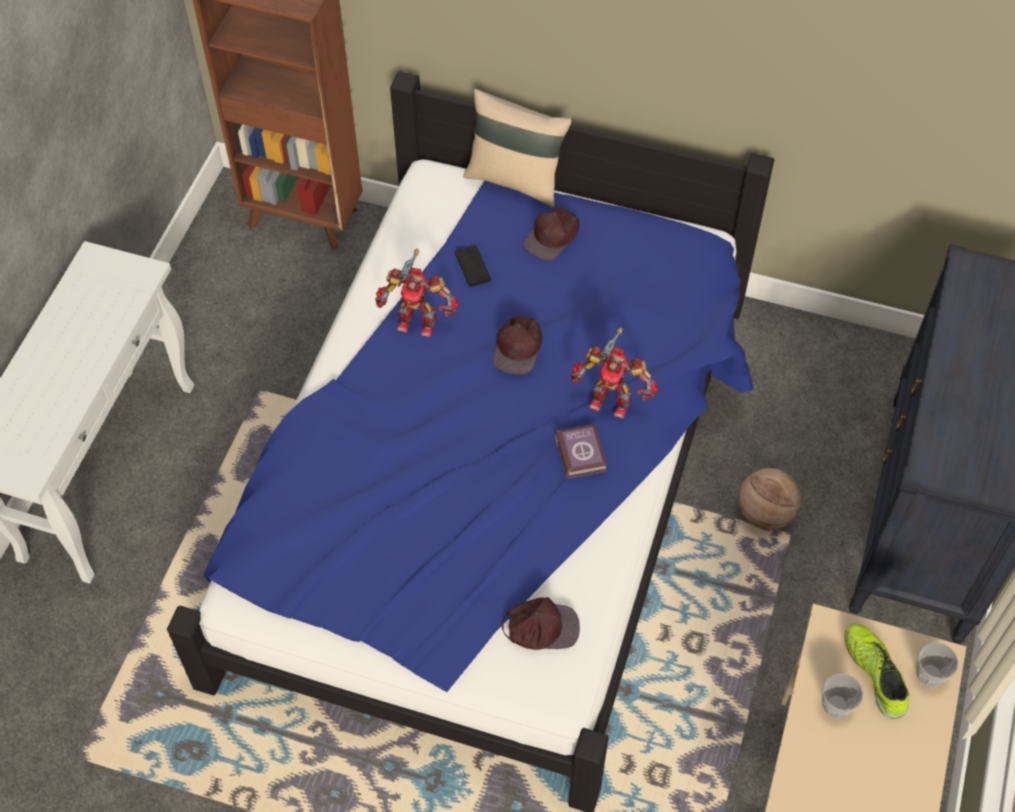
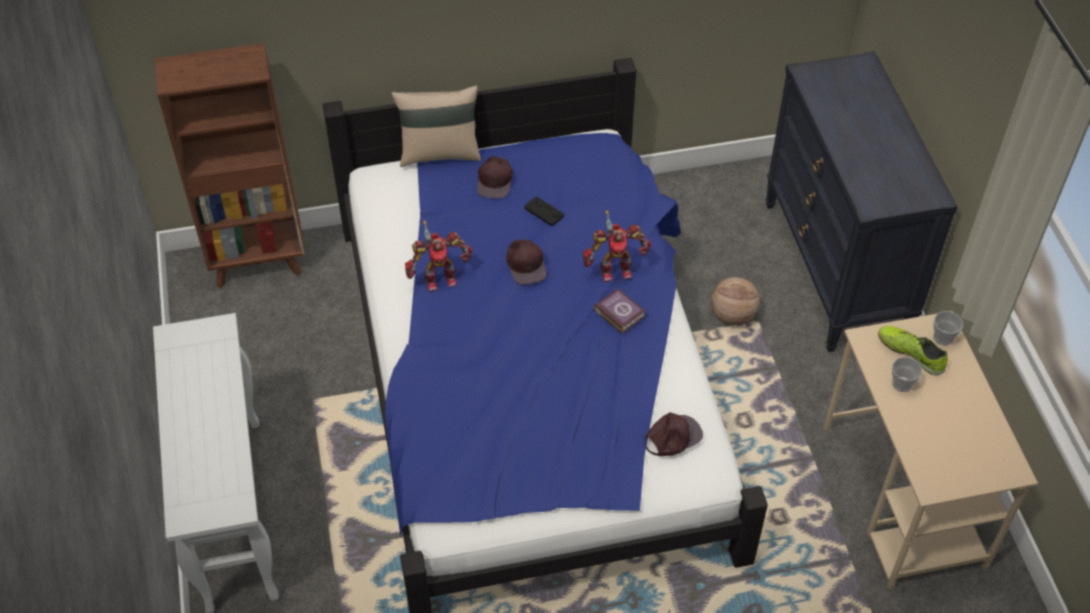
camera: 30 degrees left, 5 degrees down
black game controller [455,245,491,287] -> black game controller moved to [524,196,564,226]

